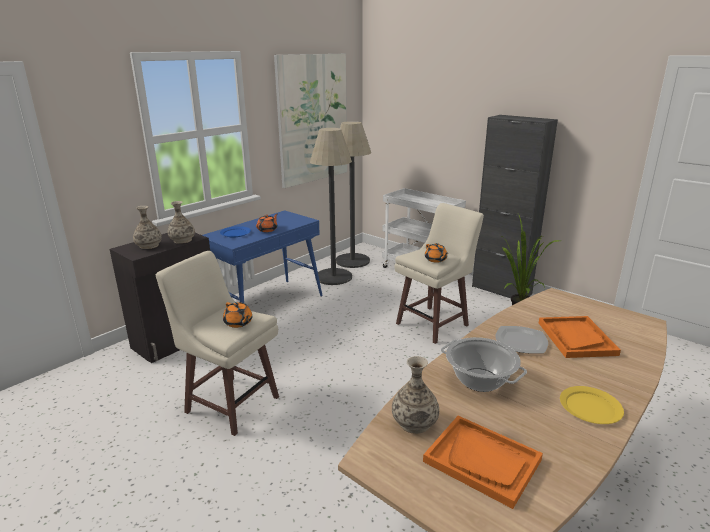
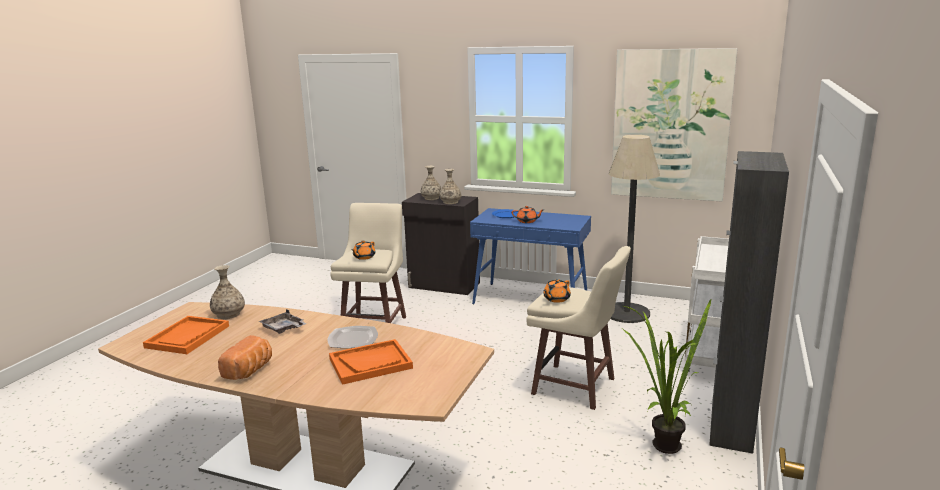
camera: 70 degrees right, 5 degrees down
floor lamp [336,121,371,268] -> none
cooking pot [441,337,527,392] -> grey tray [259,309,307,334]
yellow plate [560,386,624,424] -> bread [218,335,272,380]

